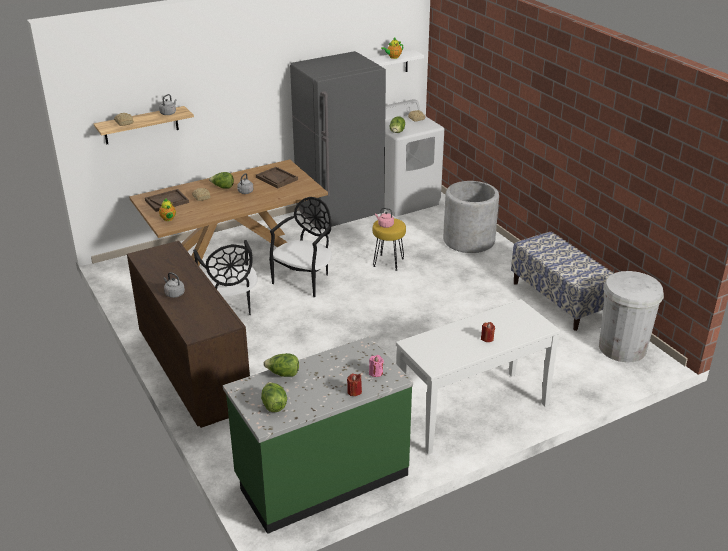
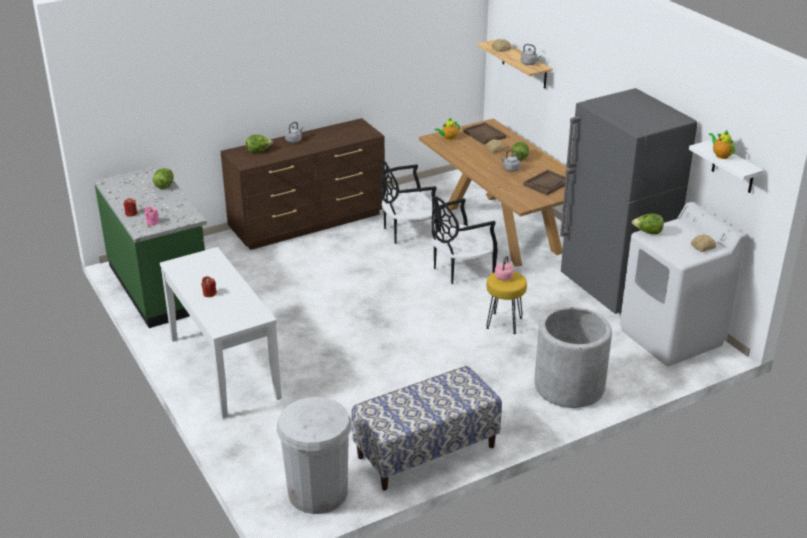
camera: 90 degrees right, 0 degrees up
lettuce [261,382,287,412] -> lettuce moved to [246,134,273,153]
black chair [269,197,332,297] -> black chair turned 120 degrees clockwise [431,196,498,284]

